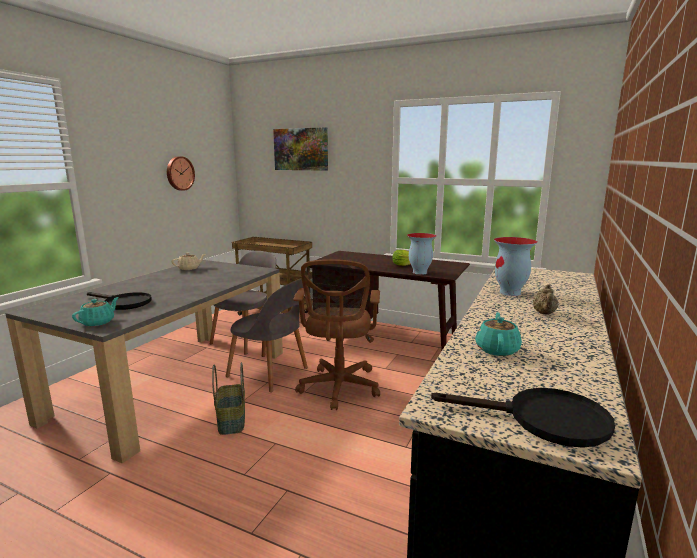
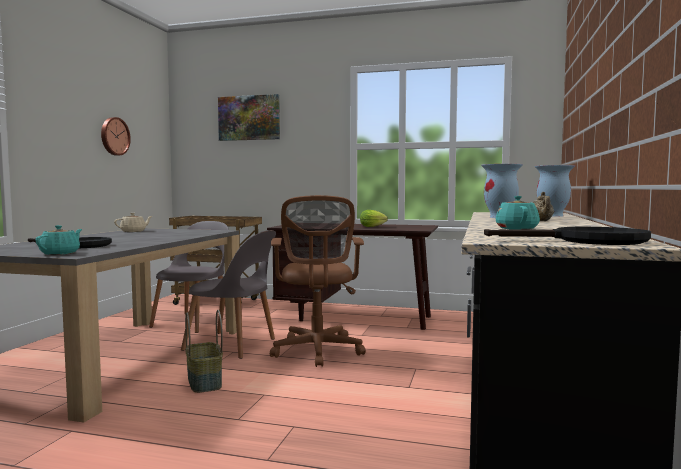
camera: 10 degrees left, 10 degrees down
vase [407,233,436,275] -> vase moved to [534,165,575,217]

